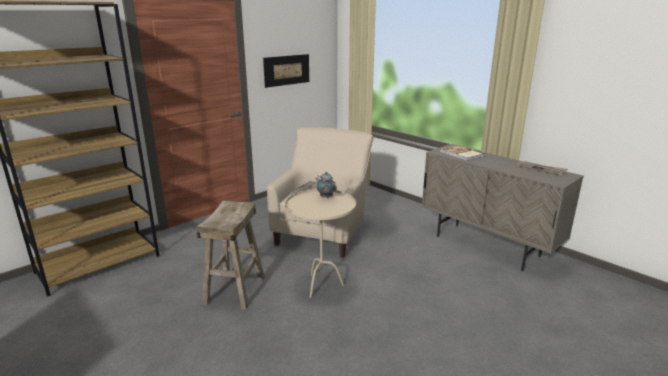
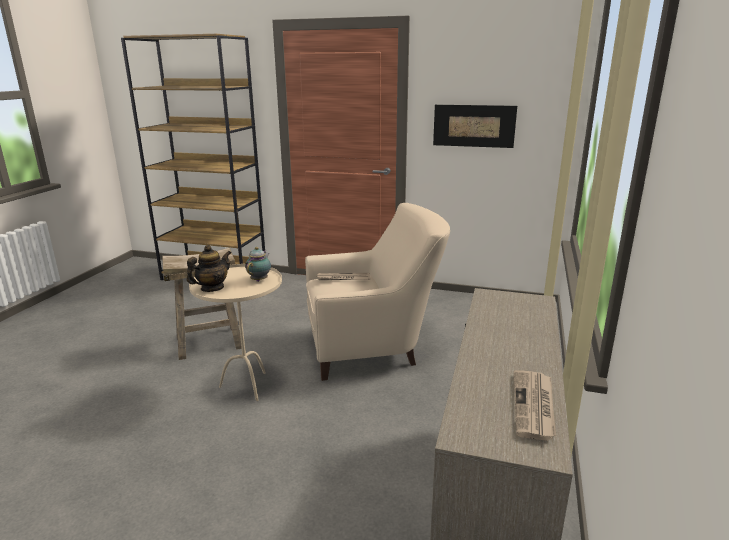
camera: 60 degrees right, 0 degrees up
book [440,145,485,161] -> none
none -> teapot [187,245,231,292]

